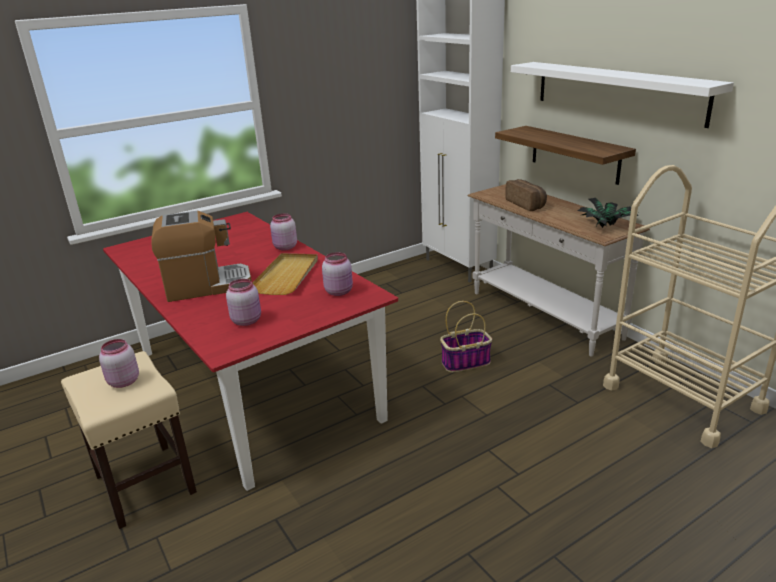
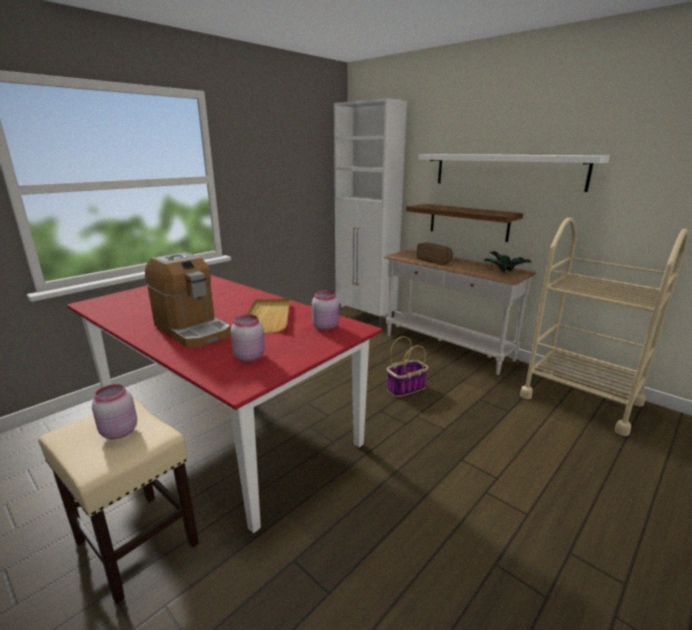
camera: 15 degrees left, 5 degrees down
coffee machine [151,211,252,302] -> coffee machine turned 75 degrees clockwise [145,252,231,348]
pink jar [270,213,297,251] -> none

